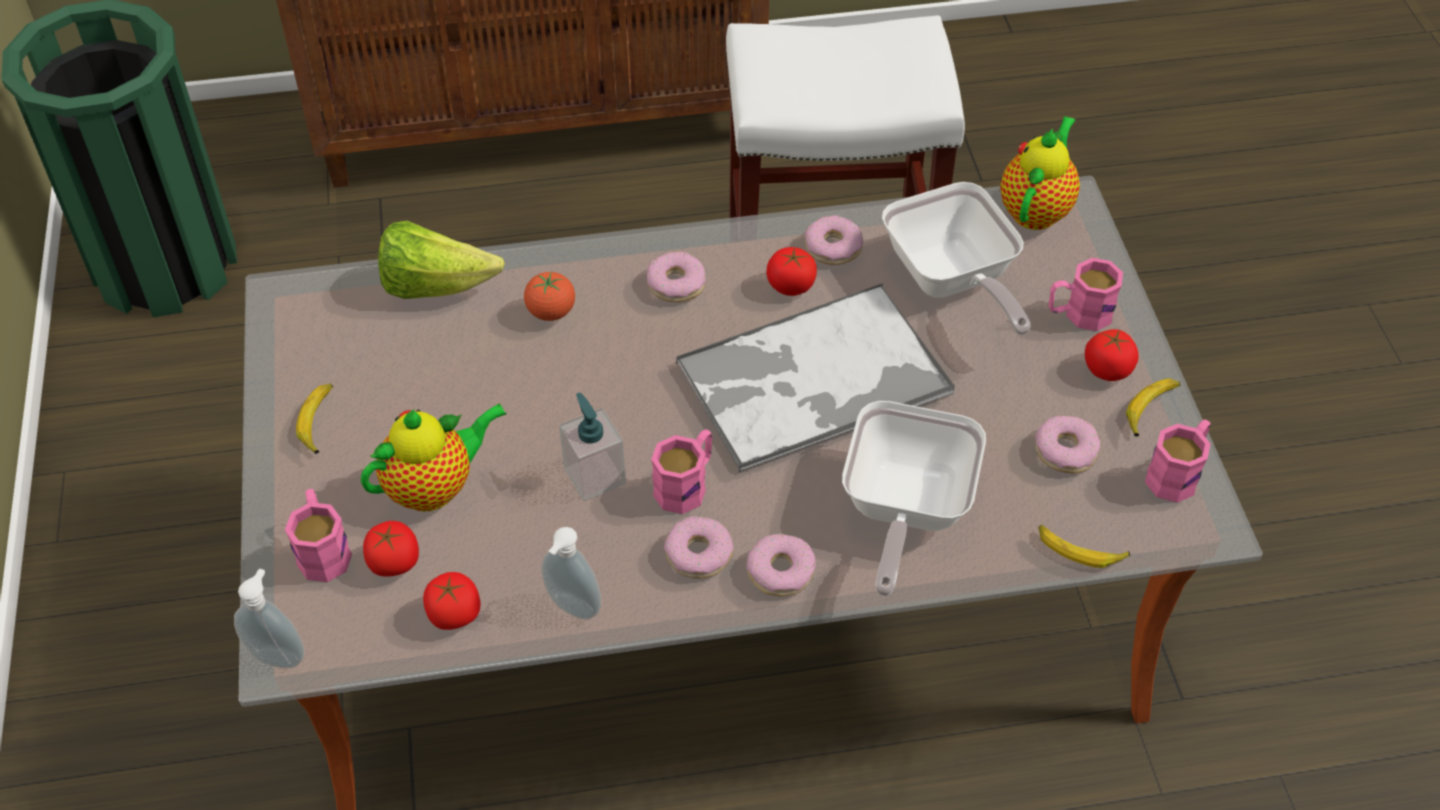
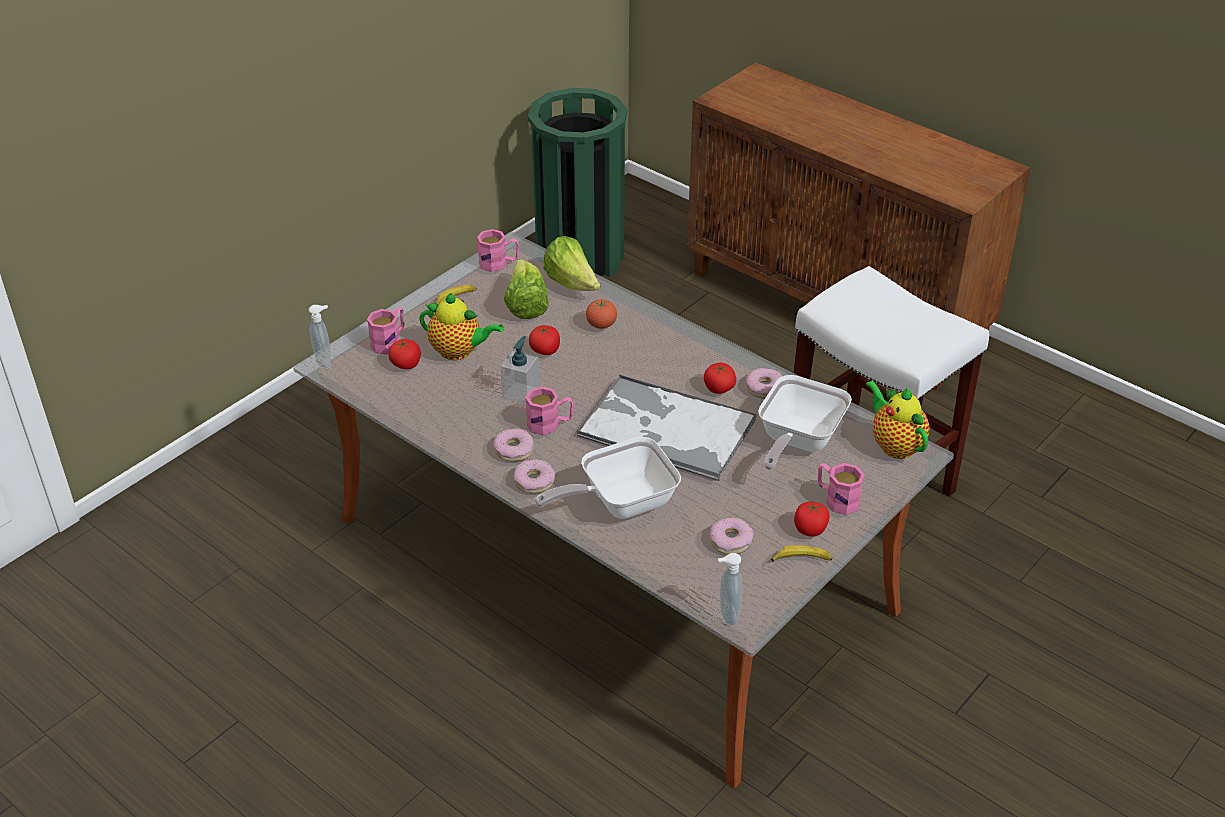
camera: 50 degrees right, 10 degrees down
tomato [423,572,481,630] -> tomato moved to [529,325,560,355]
soap dispenser [542,527,601,620] -> soap dispenser moved to [718,553,742,625]
donut [647,252,706,302] -> none
teapot [1000,116,1080,230] -> teapot turned 105 degrees counterclockwise [866,380,930,459]
banana [1038,525,1130,568] -> none
pink mug [1145,420,1211,503] -> pink mug moved to [477,229,519,272]
none -> lettuce [504,259,549,319]

